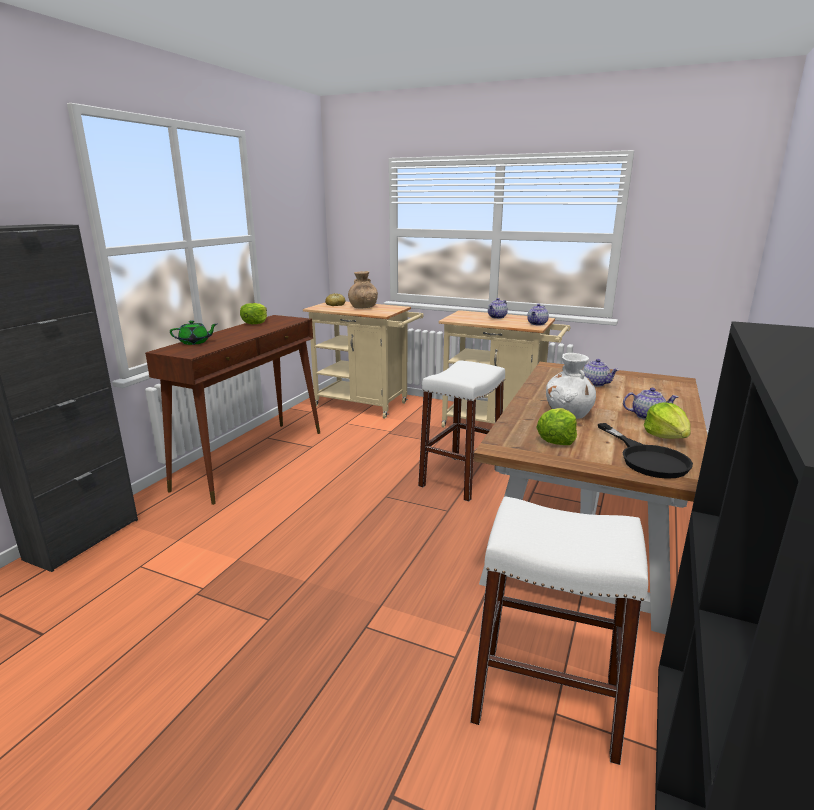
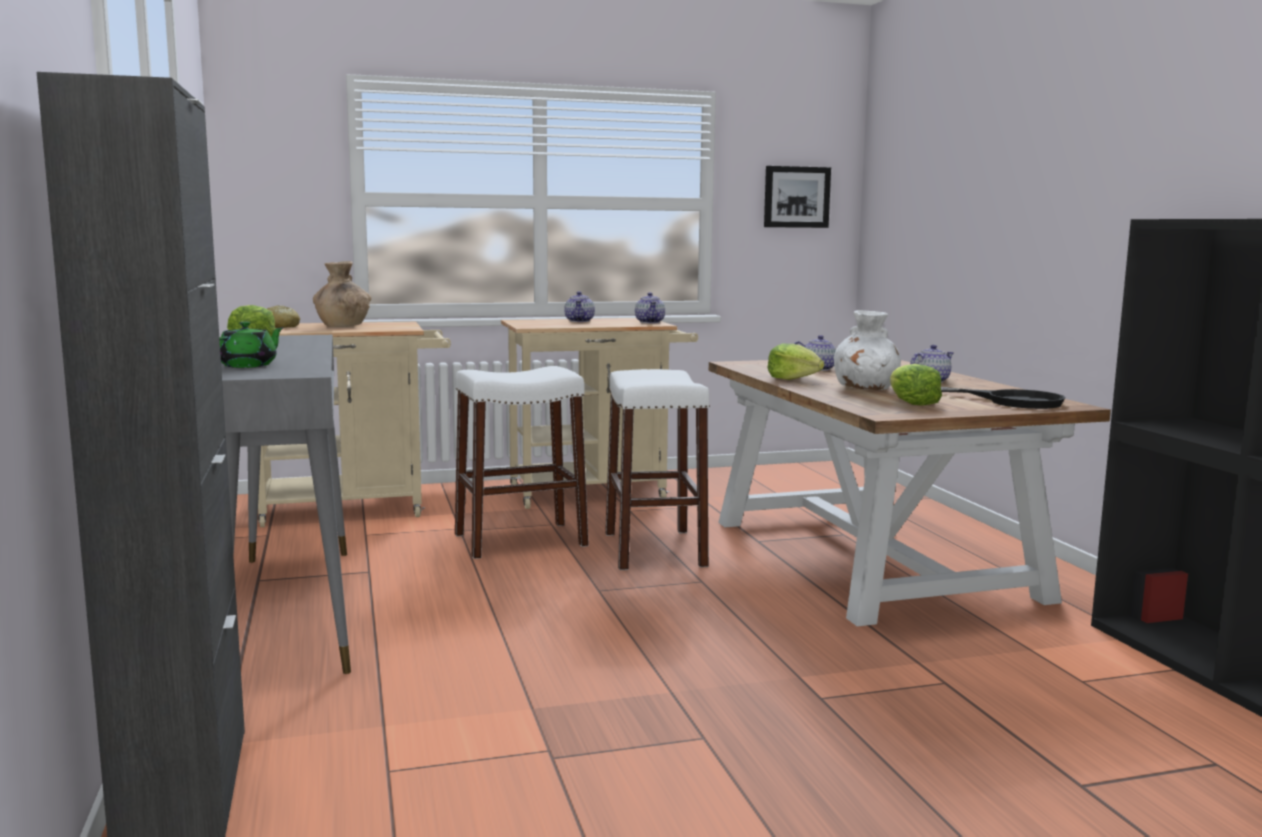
camera: 40 degrees left, 10 degrees down
brown console table [145,315,320,505] -> grey console table [221,335,351,674]
white stool [470,496,648,765] -> white stool moved to [455,366,589,559]
lettuce [644,402,691,439] -> lettuce moved to [768,343,824,380]
none -> picture [764,166,831,228]

